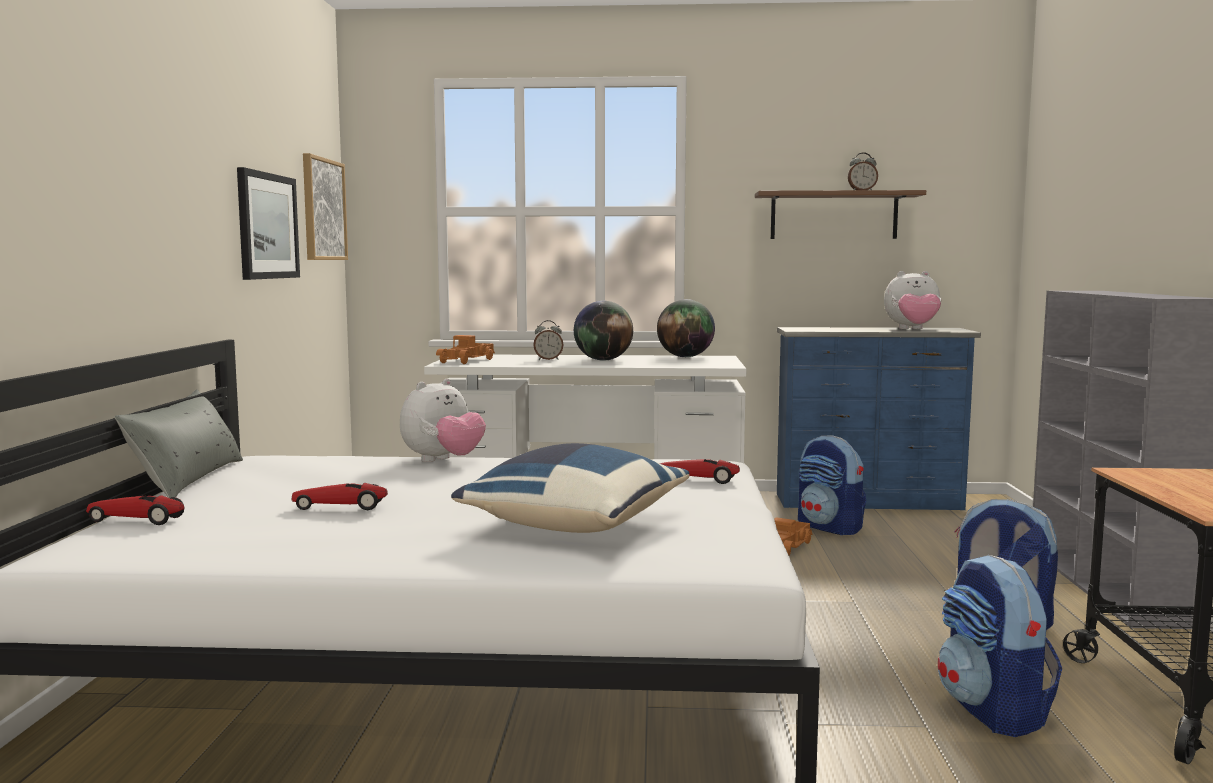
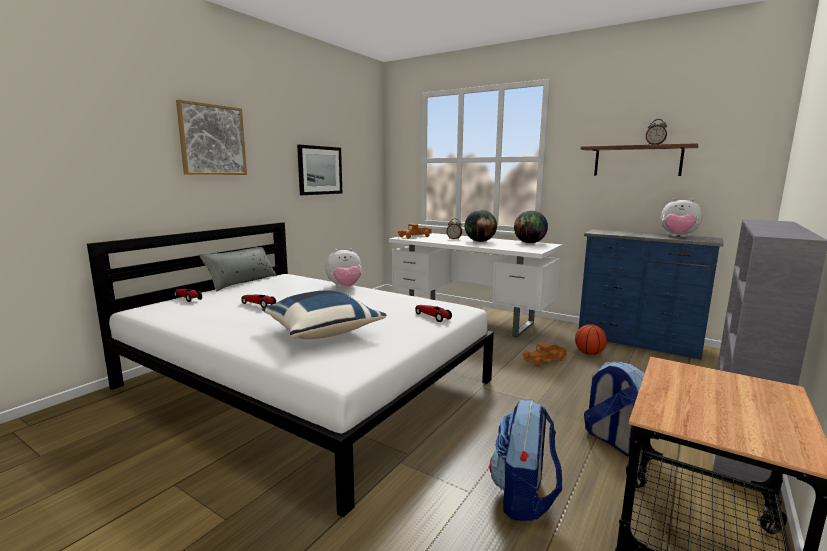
camera: 30 degrees right, 5 degrees up
picture [303,153,348,260] -> picture moved to [176,99,247,175]
backpack [798,435,866,535] -> basketball [575,324,607,355]

